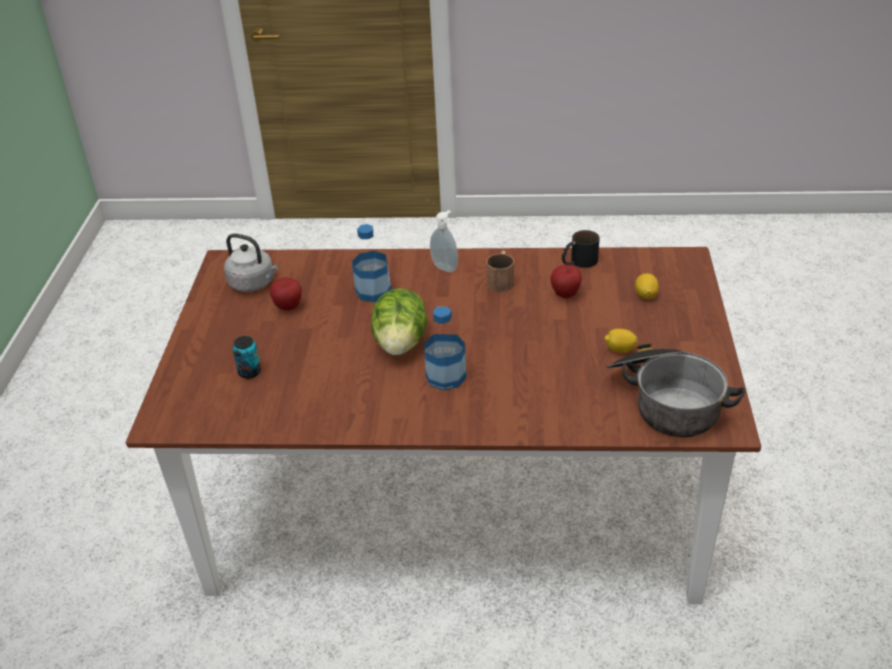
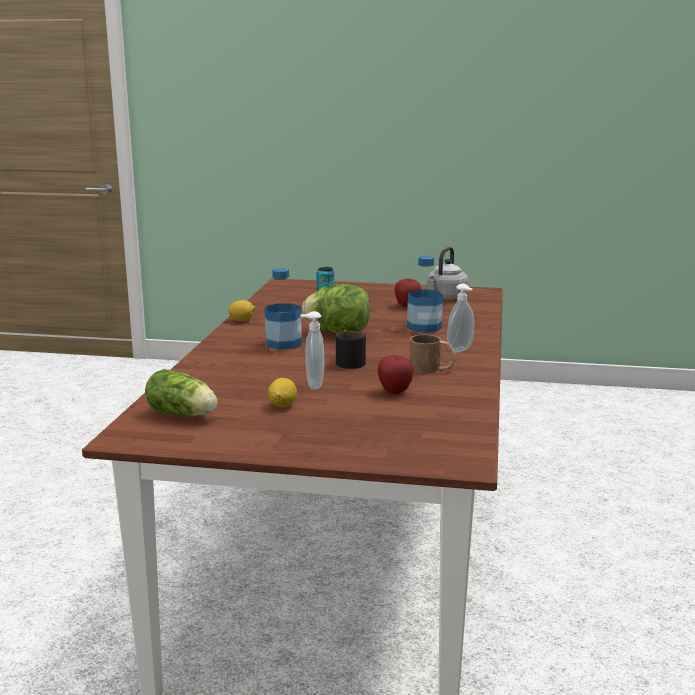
camera: 95 degrees right, 20 degrees down
black mug [562,230,599,268] -> black mug moved to [336,330,366,369]
cooking pot [606,343,745,438] -> lettuce [145,369,217,417]
lemon [635,273,659,299] -> lemon moved to [228,300,255,321]
none -> soap dispenser [300,311,324,389]

